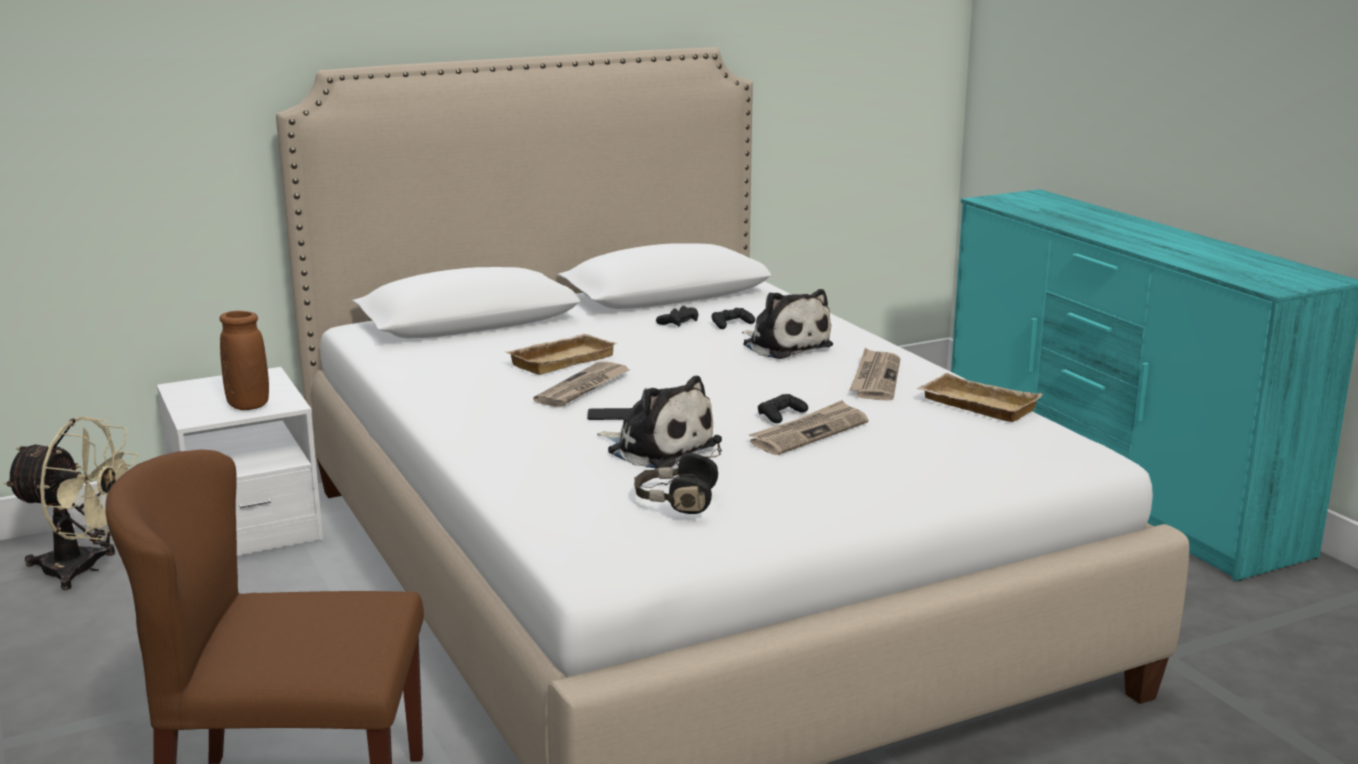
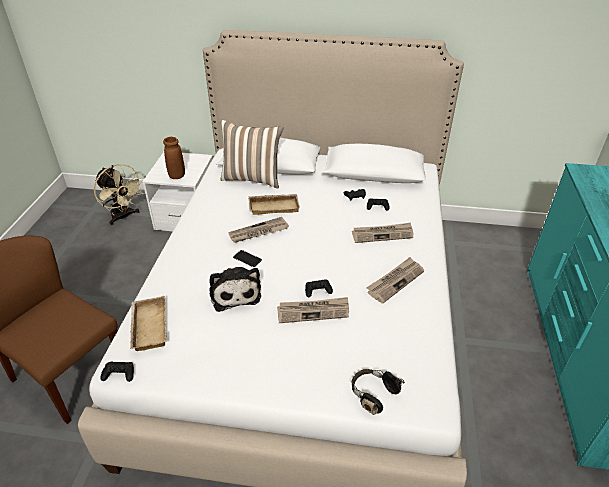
camera: 35 degrees right, 20 degrees up
black headphones [634,435,722,514] -> black headphones moved to [351,369,405,415]
plush toy [742,289,833,359] -> newspaper [352,223,413,243]
beige tray [917,373,1043,422] -> beige tray moved to [130,296,167,351]
none -> black game controller [100,362,134,382]
none -> pillow [220,120,284,189]

